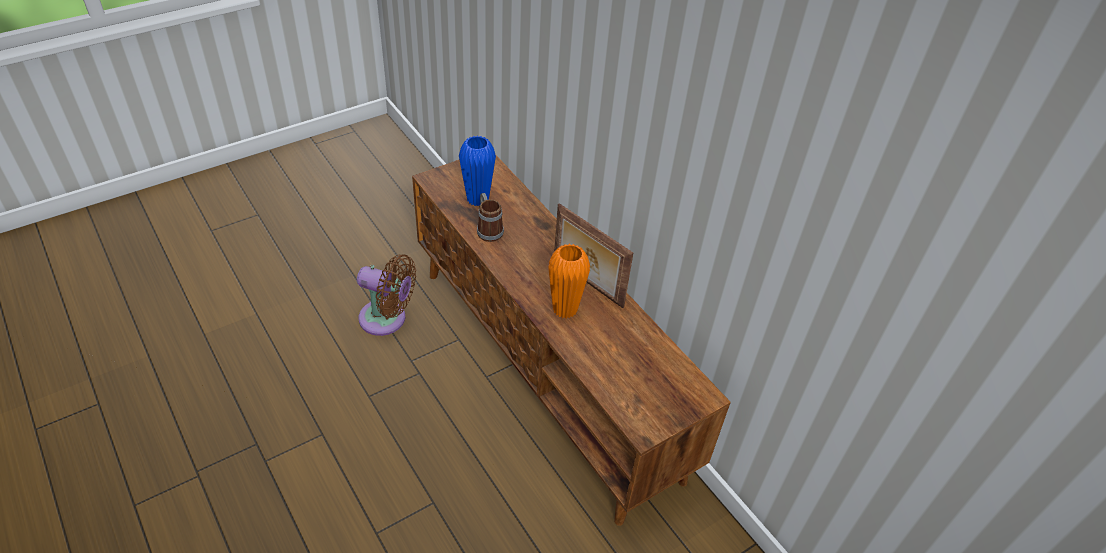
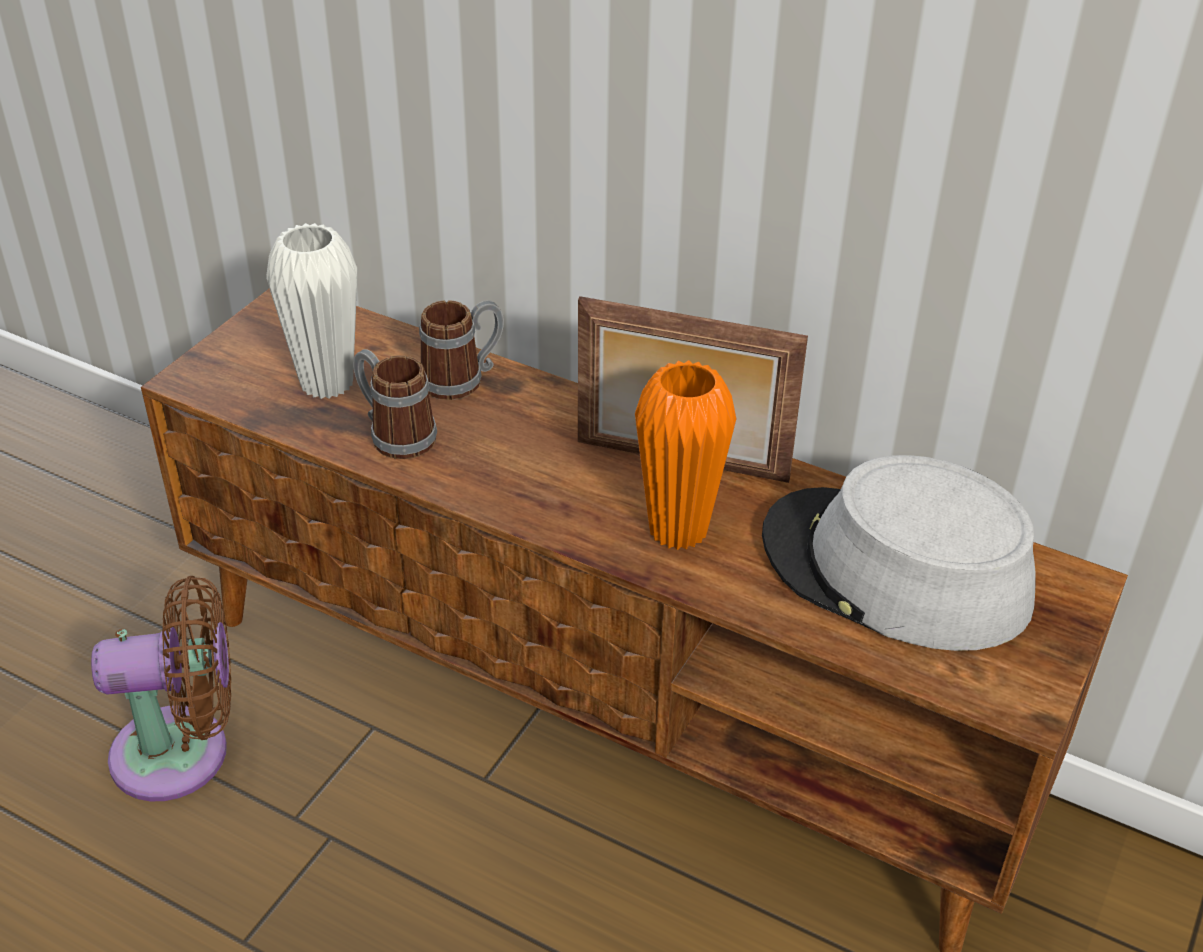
camera: 25 degrees left, 5 degrees down
blue vase [459,135,496,206] -> white vase [266,223,358,399]
none -> mug [419,300,504,400]
none -> grey hat [762,455,1036,651]

